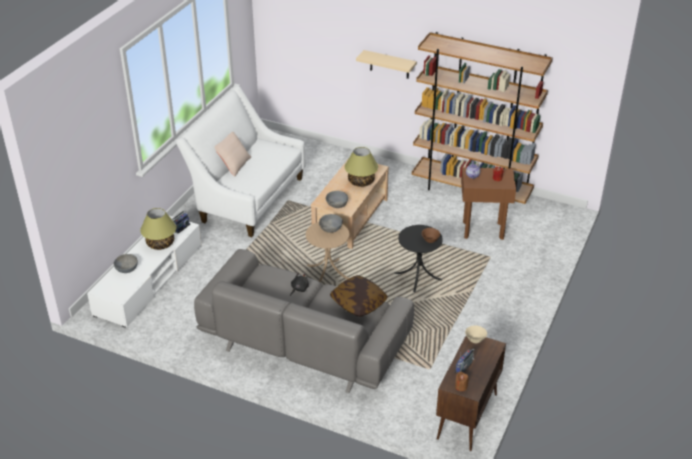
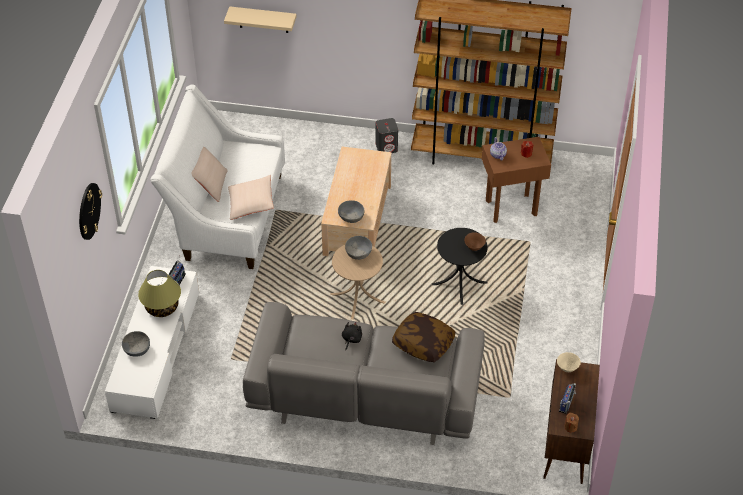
camera: 15 degrees left, 10 degrees up
table lamp [345,147,378,187] -> none
beige shelf [356,50,417,79] -> beige shelf moved to [224,6,297,33]
none -> wall clock [79,183,102,240]
none -> beige pillow [228,175,274,220]
none -> grey speaker [376,118,398,153]

